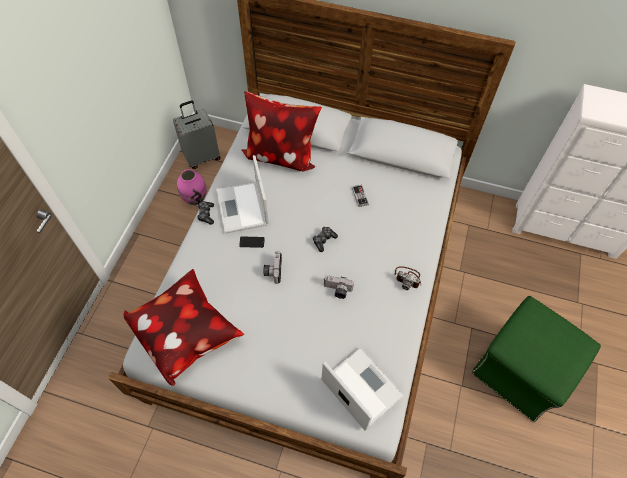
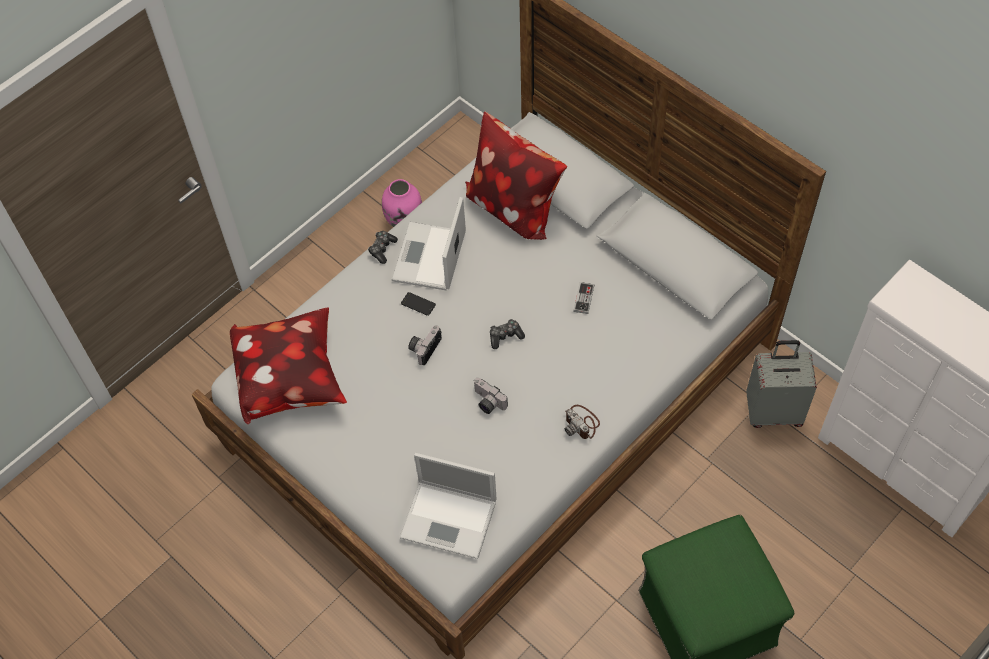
camera: 30 degrees right, 0 degrees up
grey suitcase [173,101,221,169] -> grey suitcase moved to [746,340,817,428]
laptop [321,348,404,431] -> laptop turned 120 degrees clockwise [399,453,497,559]

